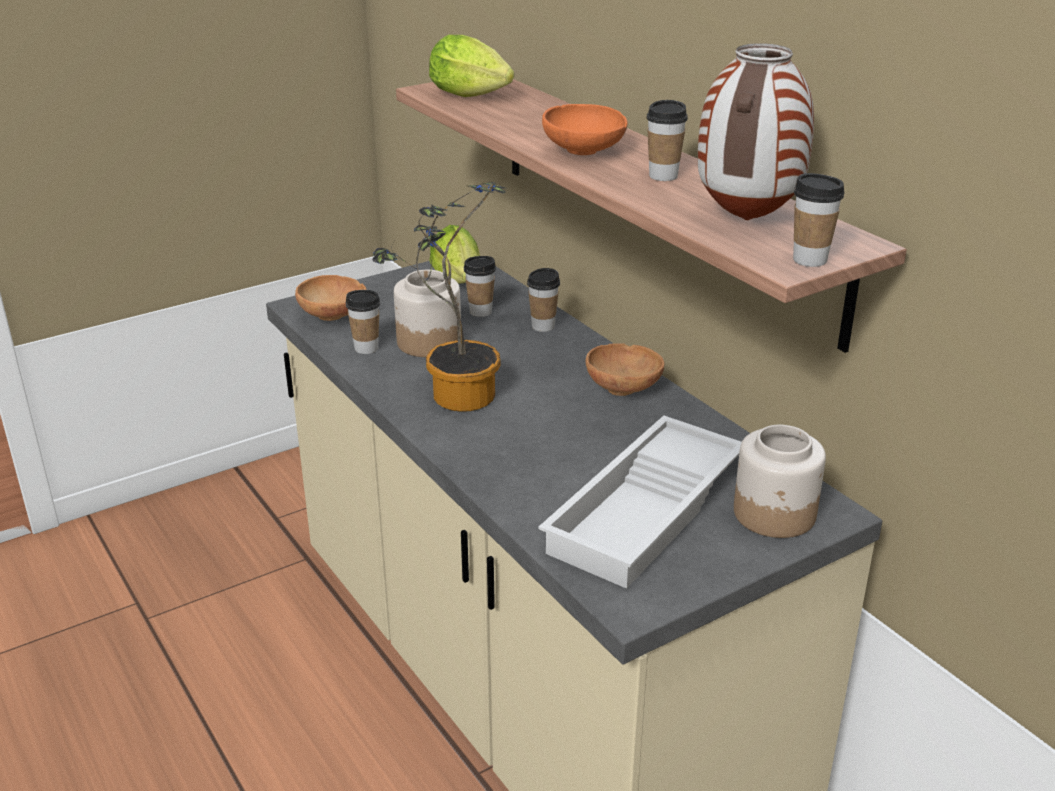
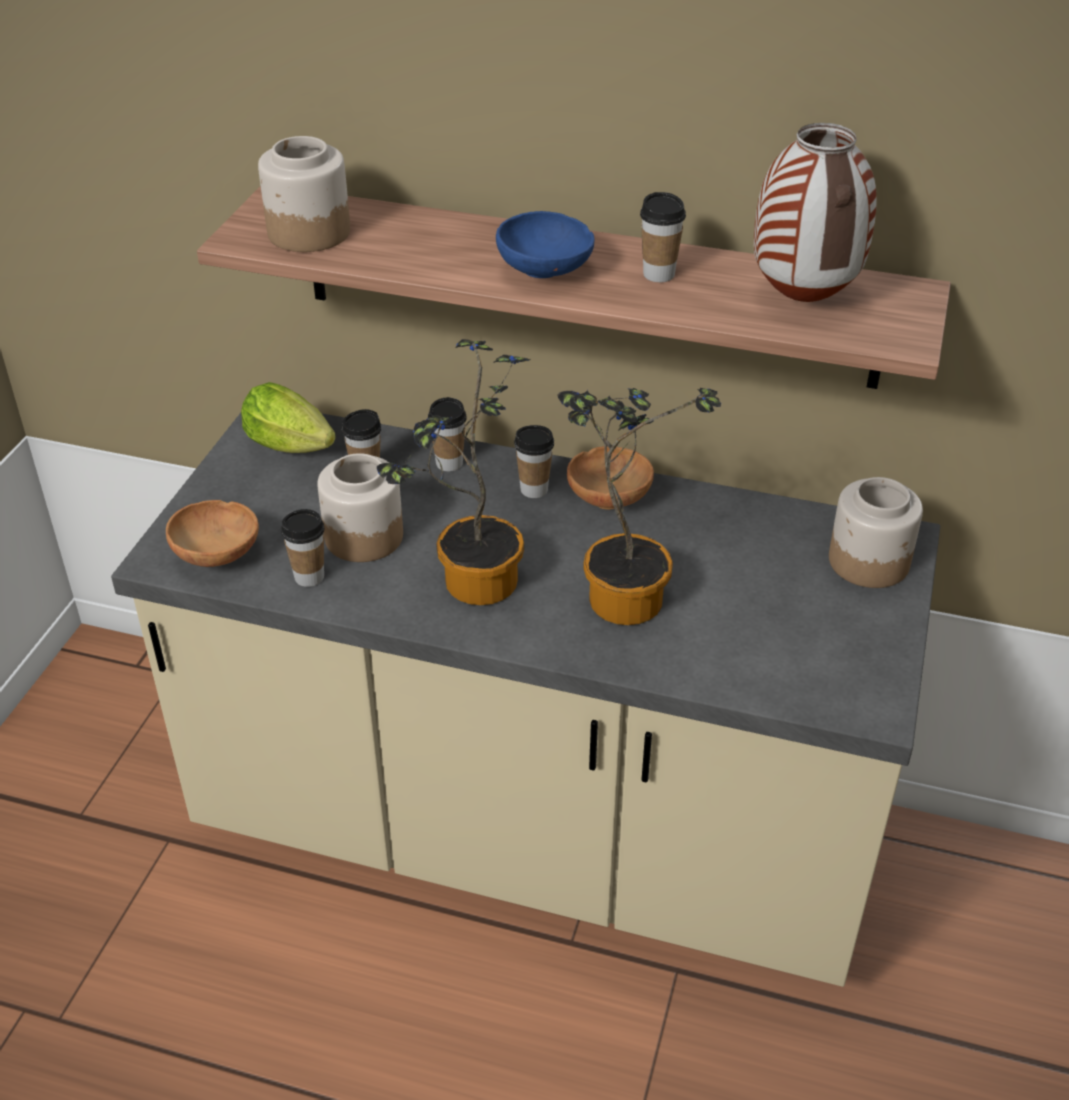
camera: 40 degrees left, 10 degrees up
lettuce [429,35,514,97] -> jar [258,136,350,252]
white tray [539,415,742,589] -> none
orange bowl [542,104,628,155] -> blue bowl [496,211,595,278]
cup [793,173,845,267] -> cup moved to [514,425,554,498]
none -> potted plant [558,388,721,625]

